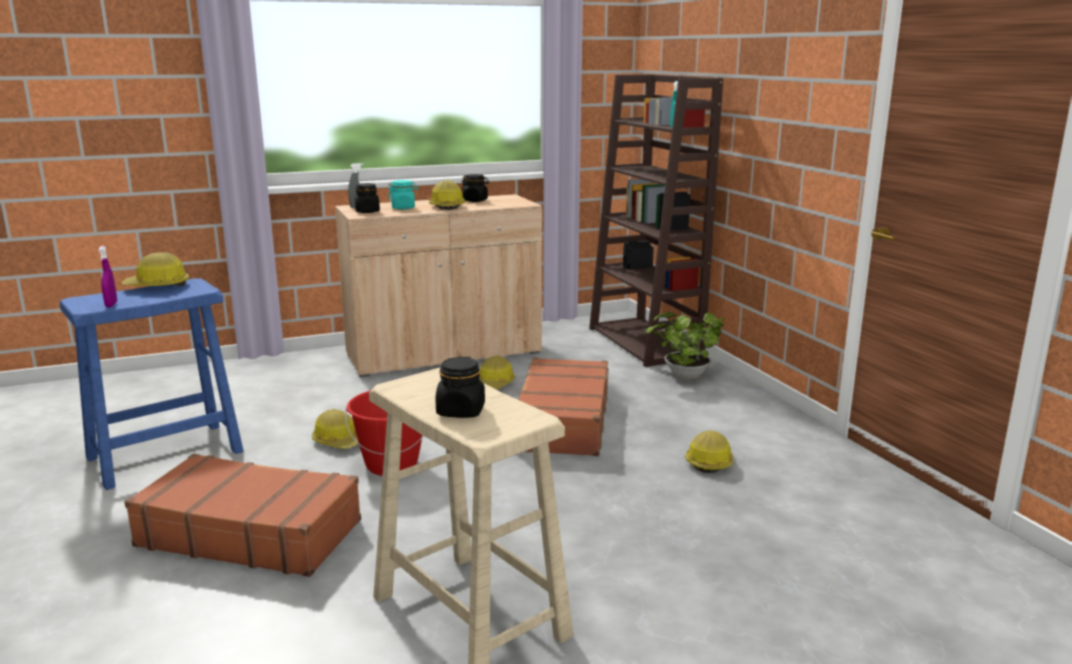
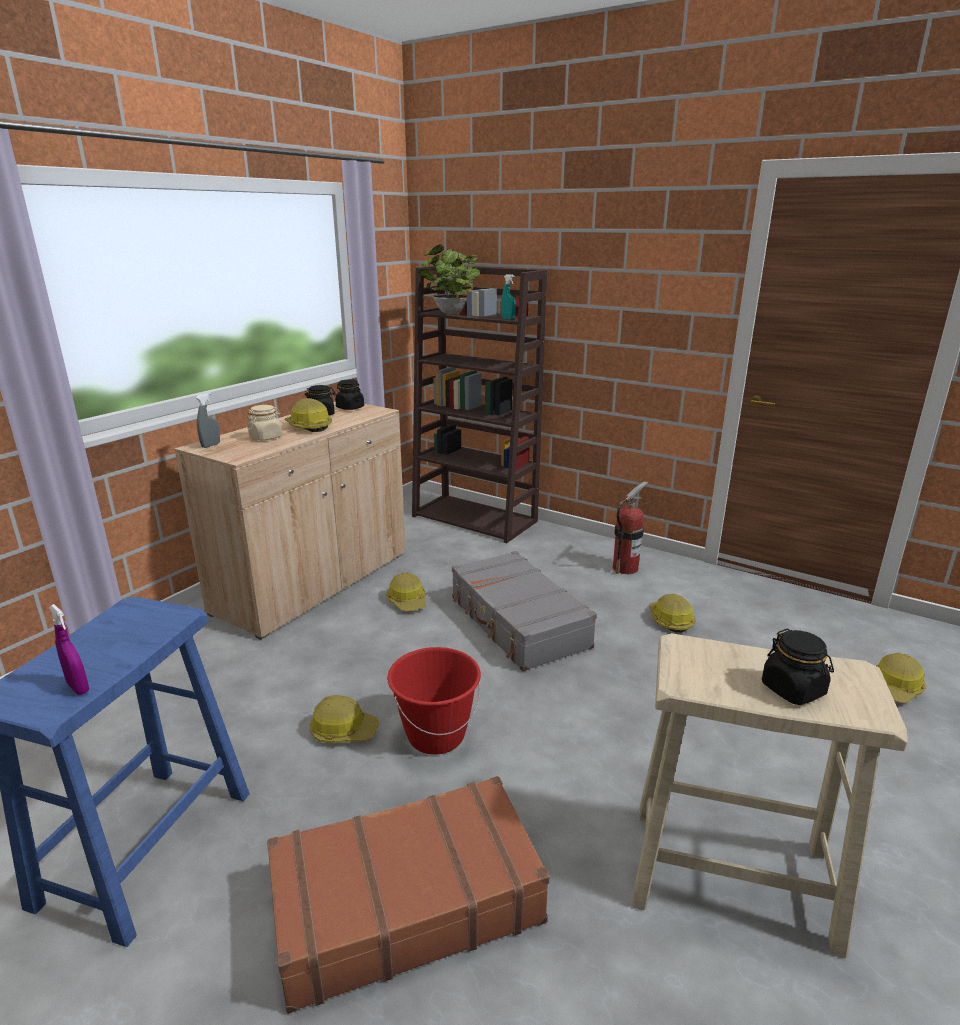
camera: 35 degrees left, 5 degrees up
hard hat [122,252,189,286] -> hard hat moved to [875,653,927,703]
black jar [355,183,380,213] -> black jar moved to [335,379,364,410]
turquoise jar [388,180,418,209] -> beige jar [247,405,282,440]
brown suitcase [518,358,609,456] -> grey suitcase [452,551,597,671]
potted plant [645,312,724,379] -> potted plant moved to [419,244,480,314]
none -> fire extinguisher [613,481,648,574]

